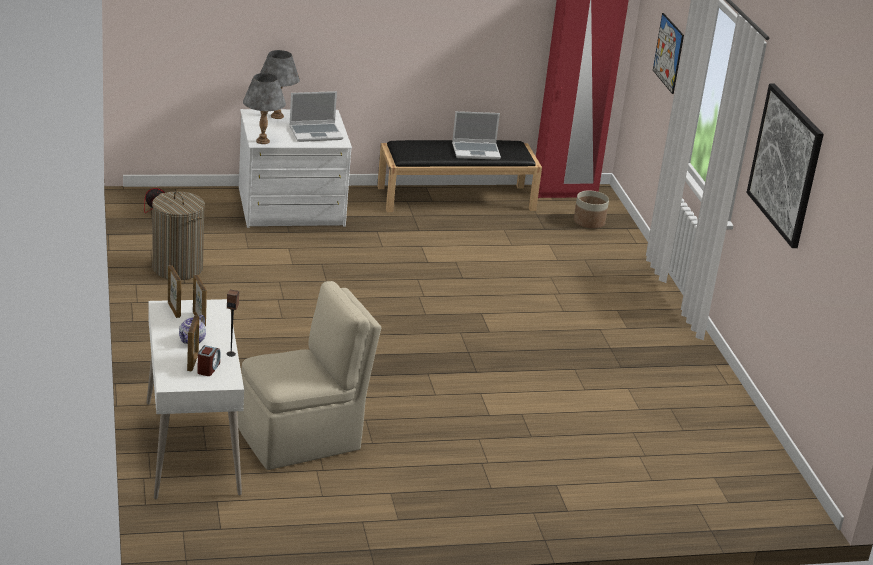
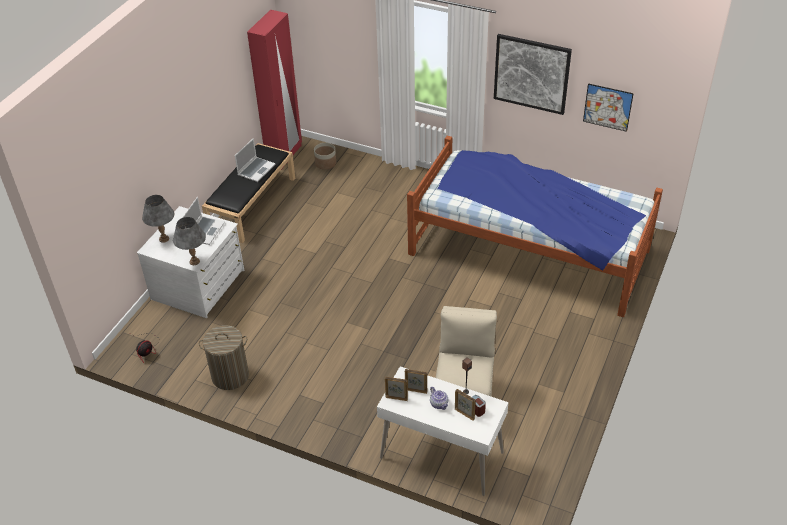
camera: 50 degrees left, 15 degrees up
picture [653,13,684,94] -> picture moved to [583,83,634,132]
none -> bed [407,136,663,317]

